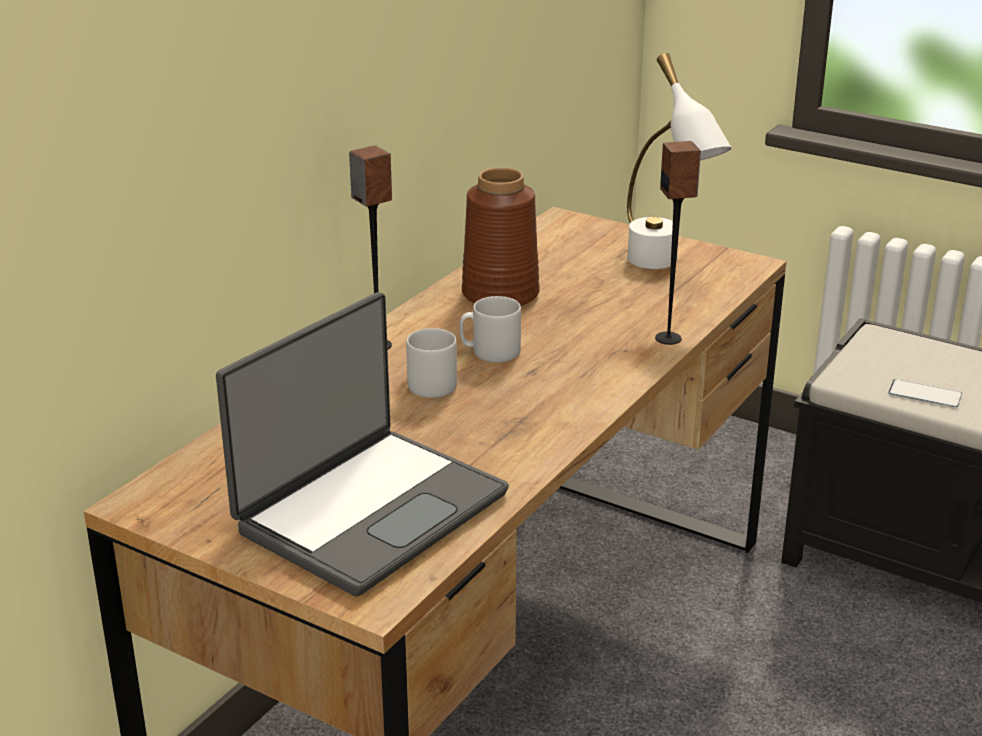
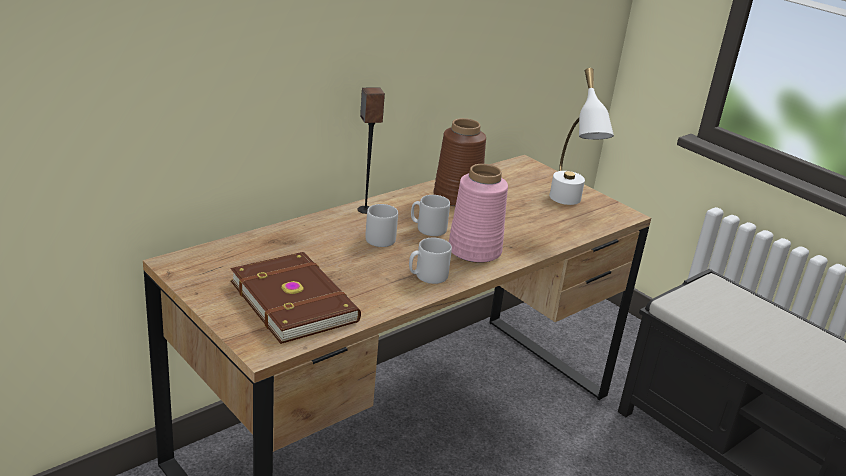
camera: 15 degrees right, 0 degrees up
laptop [216,292,509,597] -> brown book [230,252,361,344]
speaker [655,141,701,345] -> none
phone [888,379,962,407] -> none
none -> grey mug [409,237,452,284]
none -> pink vase [449,164,508,263]

